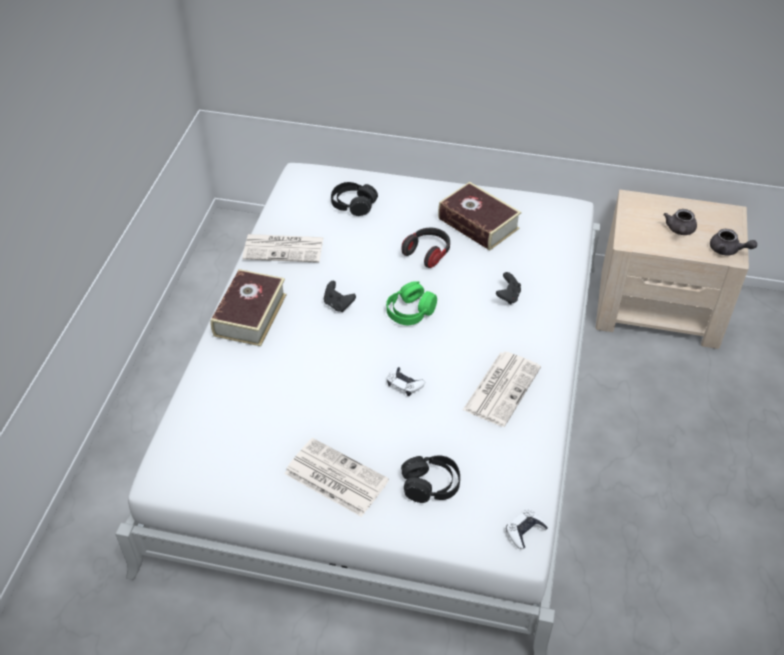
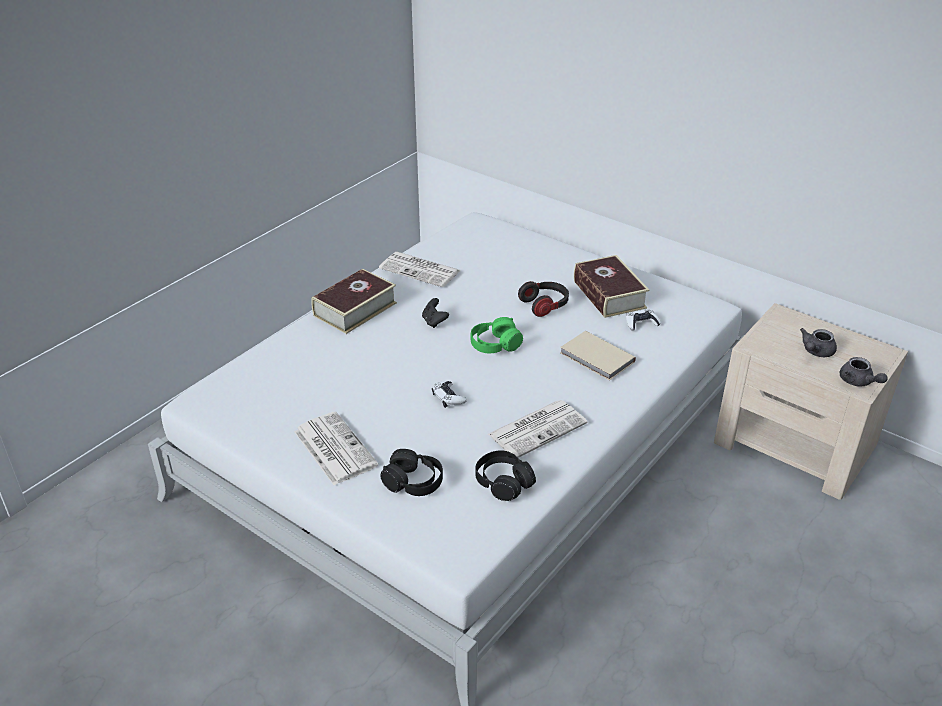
camera: 25 degrees right, 10 degrees down
black headphones [331,182,378,216] -> black headphones moved to [475,450,536,501]
black game controller [496,272,521,305] -> beige book [560,331,636,380]
white game controller [506,510,548,549] -> white game controller moved to [626,309,660,331]

